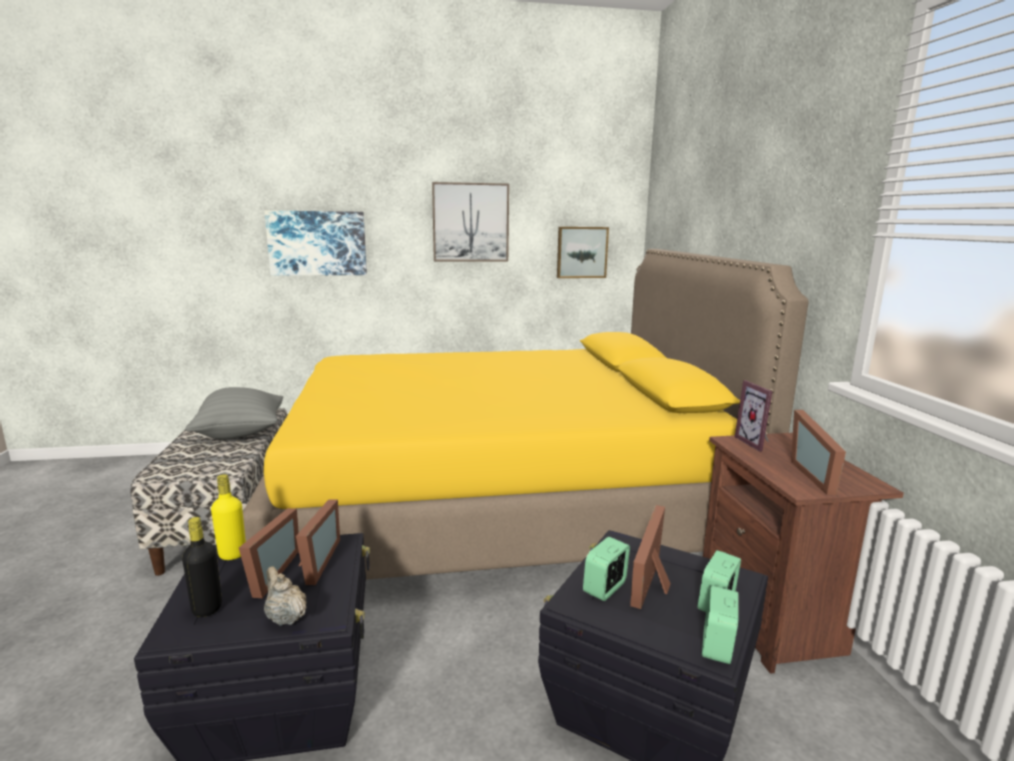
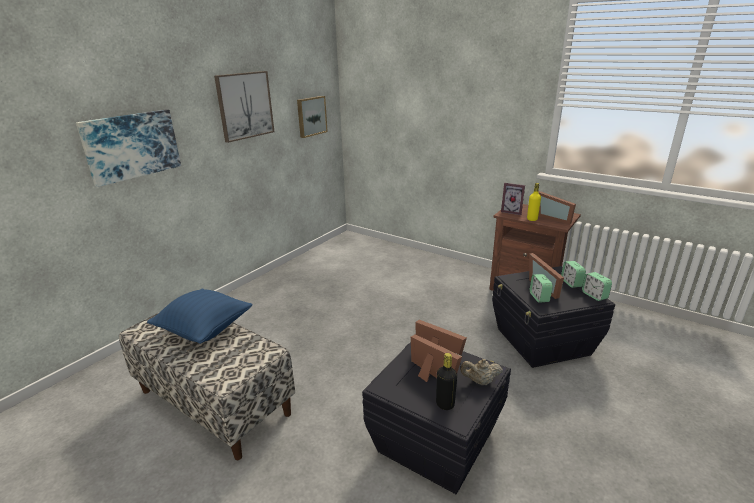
camera: 45 degrees left, 10 degrees up
grey pillow [186,387,283,440] -> blue pillow [147,288,253,344]
yellow bottle [211,474,246,560] -> yellow bottle moved to [527,183,541,221]
yellow bed [243,249,809,580] -> none

